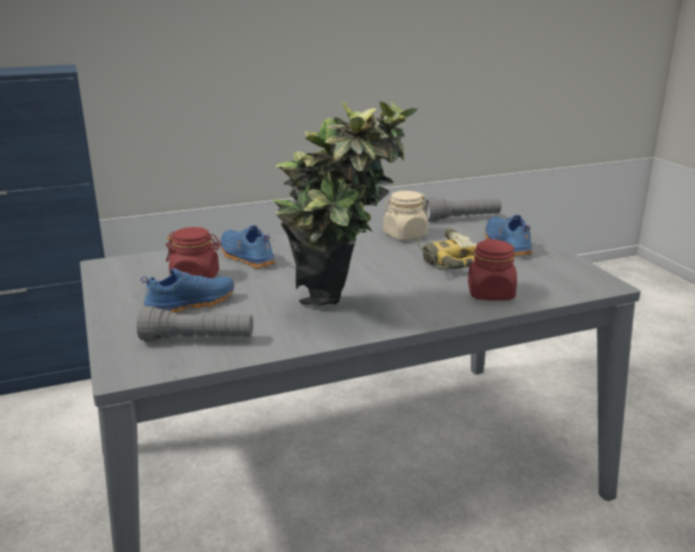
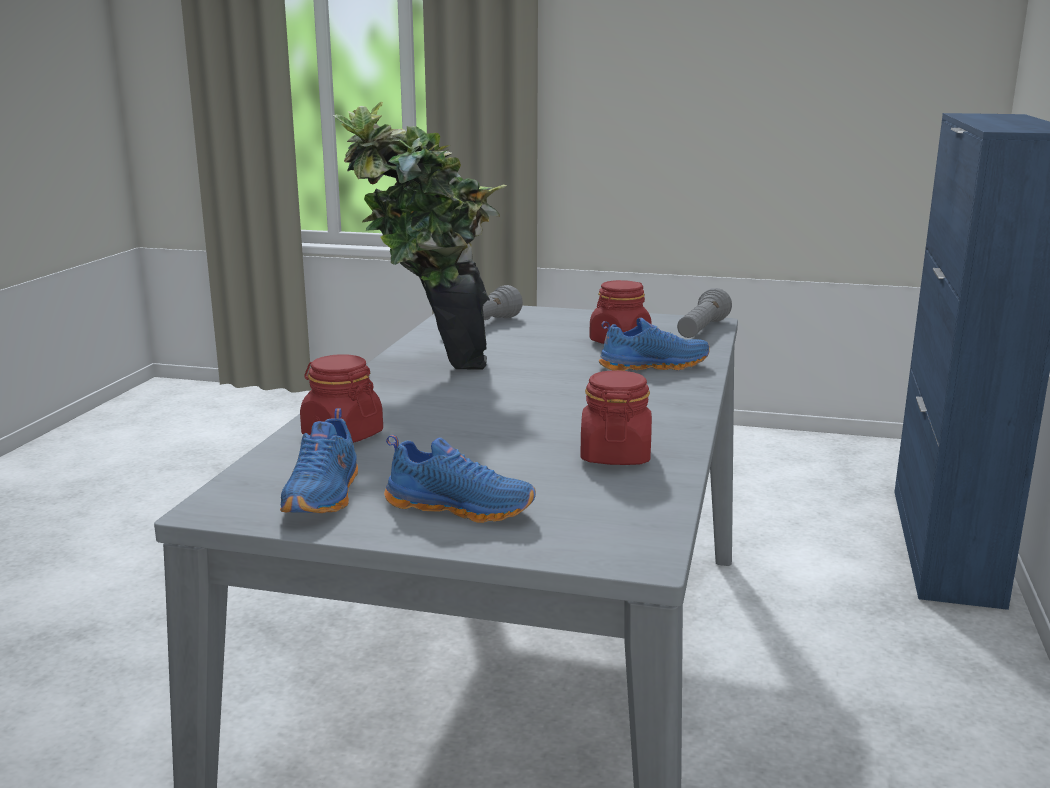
camera: 125 degrees right, 5 degrees down
blue shoe [140,268,234,313] -> blue shoe moved to [280,408,358,513]
beige jar [383,191,428,240] -> red jar [580,370,652,465]
power drill [417,228,477,270] -> none
grey flashlight [425,197,501,222] -> grey flashlight moved to [677,288,732,338]

